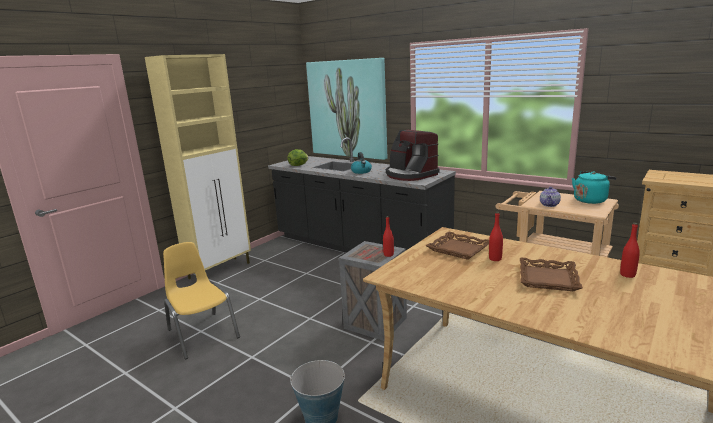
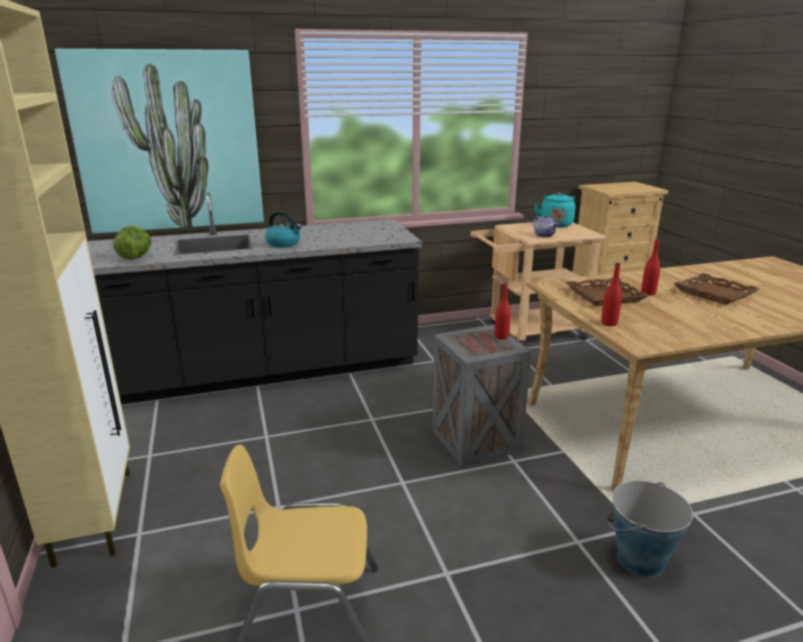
camera: 55 degrees left, 5 degrees up
coffee machine [386,130,439,181] -> none
red bottle [620,223,640,278] -> red bottle moved to [601,263,622,326]

